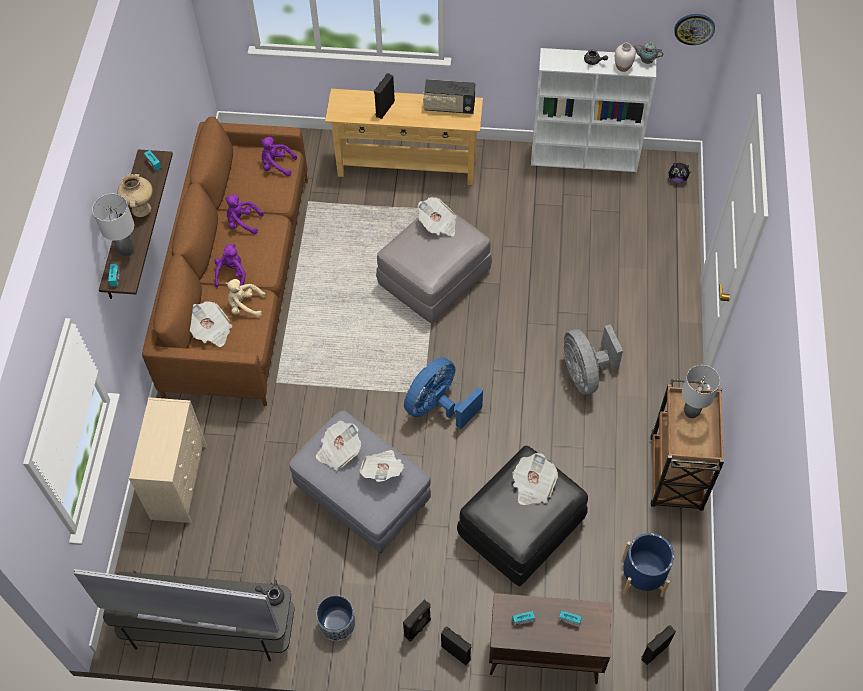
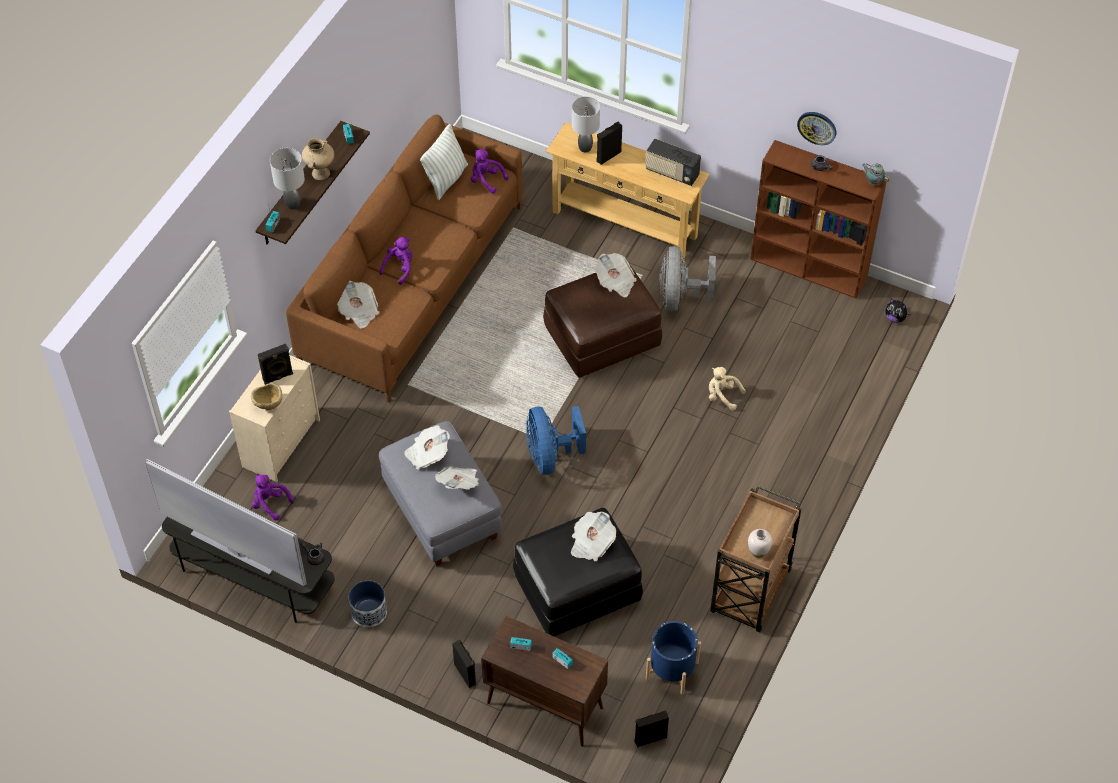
camera: 20 degrees right, 5 degrees down
purple plush toy [225,194,264,234] -> purple plush toy moved to [252,475,294,521]
beige plush toy [225,279,266,318] -> beige plush toy moved to [709,367,745,411]
grey ottoman [376,212,492,324] -> brown ottoman [543,264,662,378]
black speaker [403,599,431,641] -> black speaker moved to [258,344,293,385]
blue fan [404,357,483,429] -> blue fan turned 75 degrees counterclockwise [526,406,586,475]
white bookcase [531,48,656,172] -> brown bookcase [750,140,887,299]
grey fan [563,324,623,395] -> grey fan moved to [659,246,716,311]
white vase [615,43,636,72] -> white vase moved to [748,529,772,558]
wall clock [674,14,715,45] -> wall clock moved to [797,112,836,145]
grey table lamp [682,365,720,418] -> grey table lamp moved to [572,97,600,152]
none -> beige bowl [251,383,282,410]
none -> pillow [420,124,468,200]

